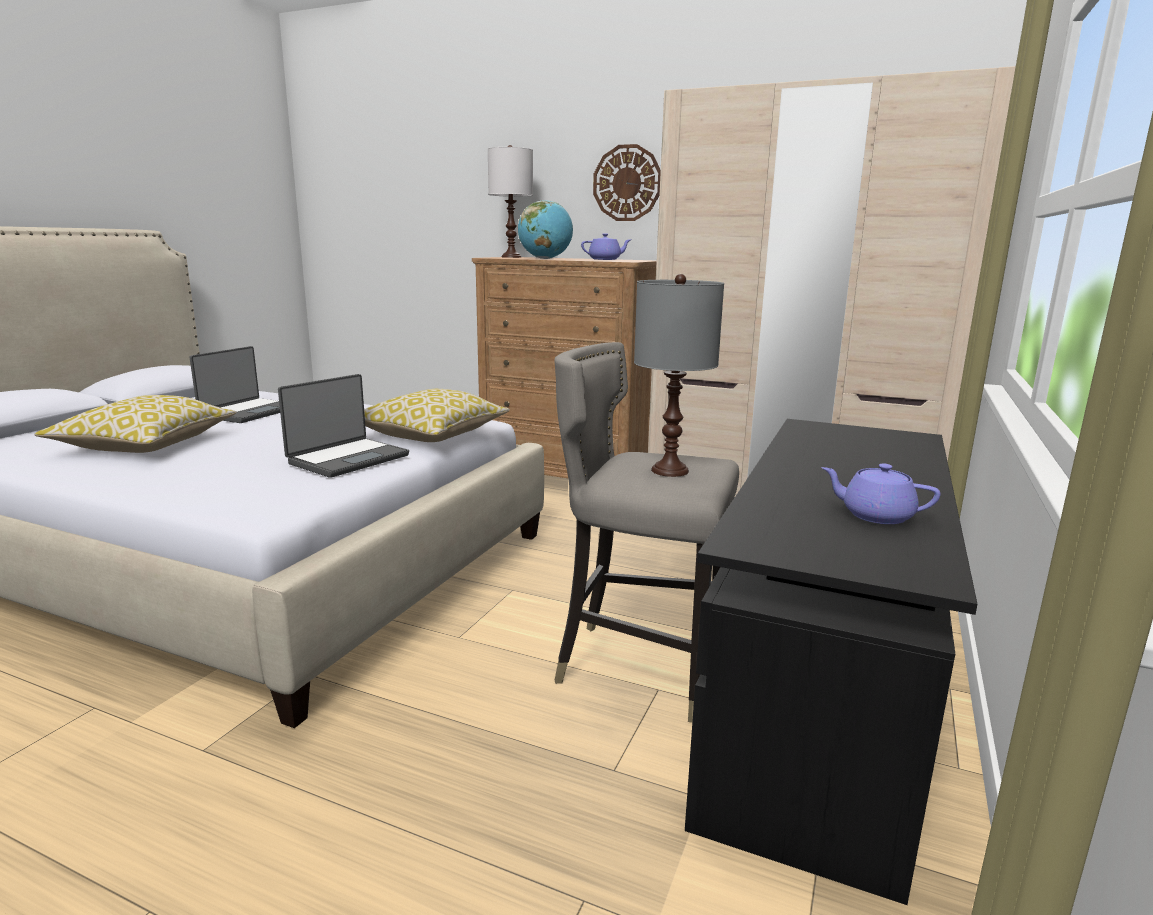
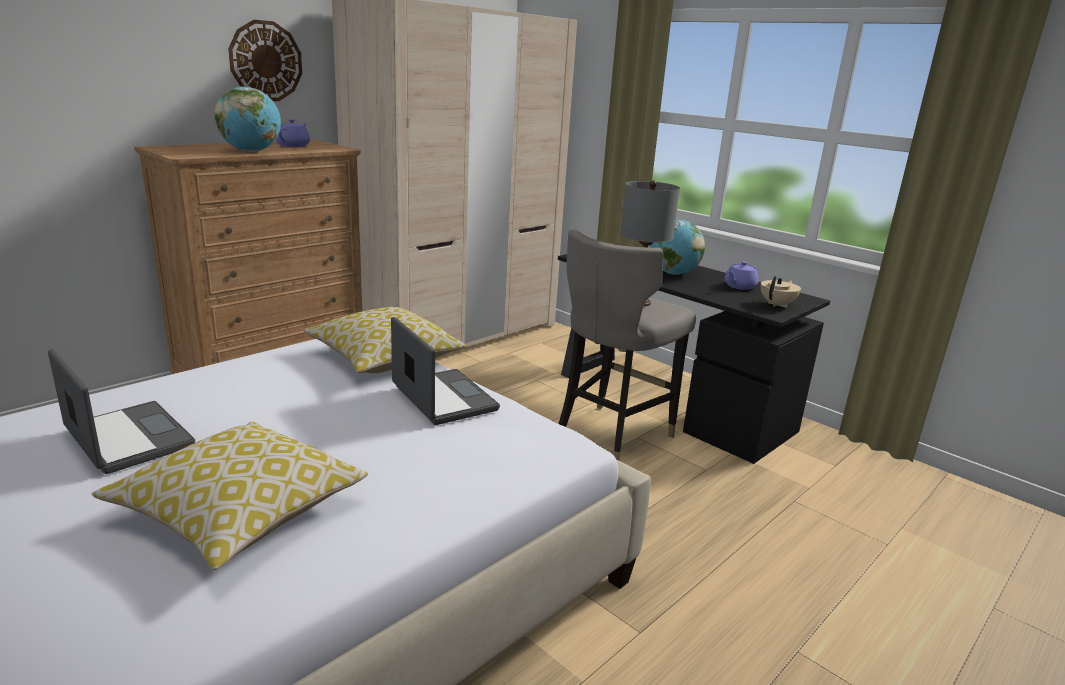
camera: 70 degrees left, 5 degrees up
white table lamp [488,145,533,258] -> none
none -> globe [650,220,705,275]
none -> beige teapot [761,276,801,308]

